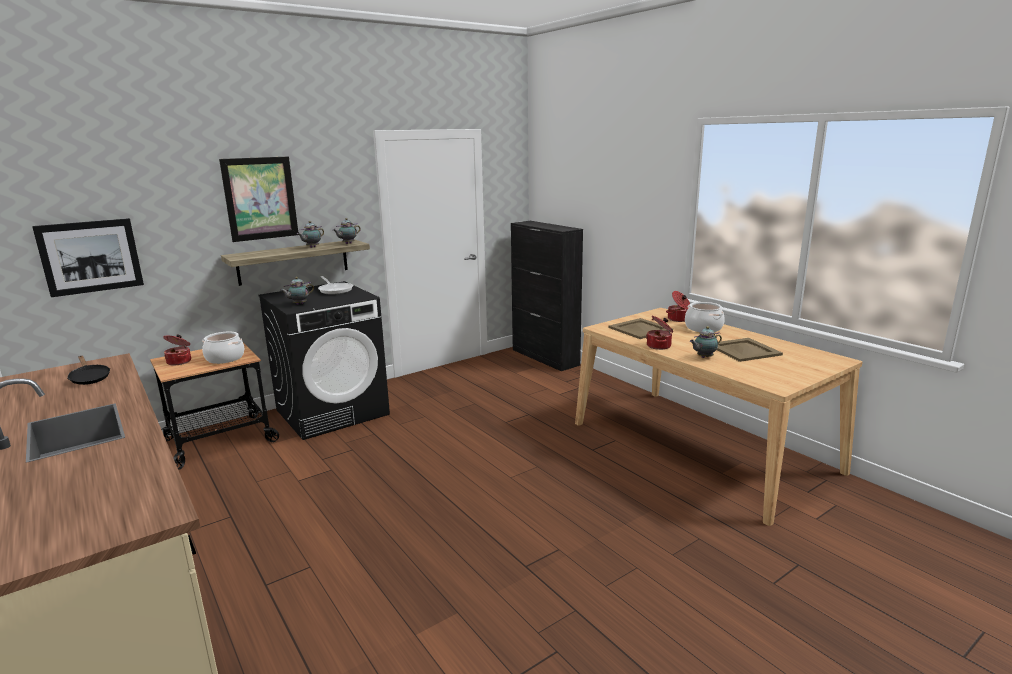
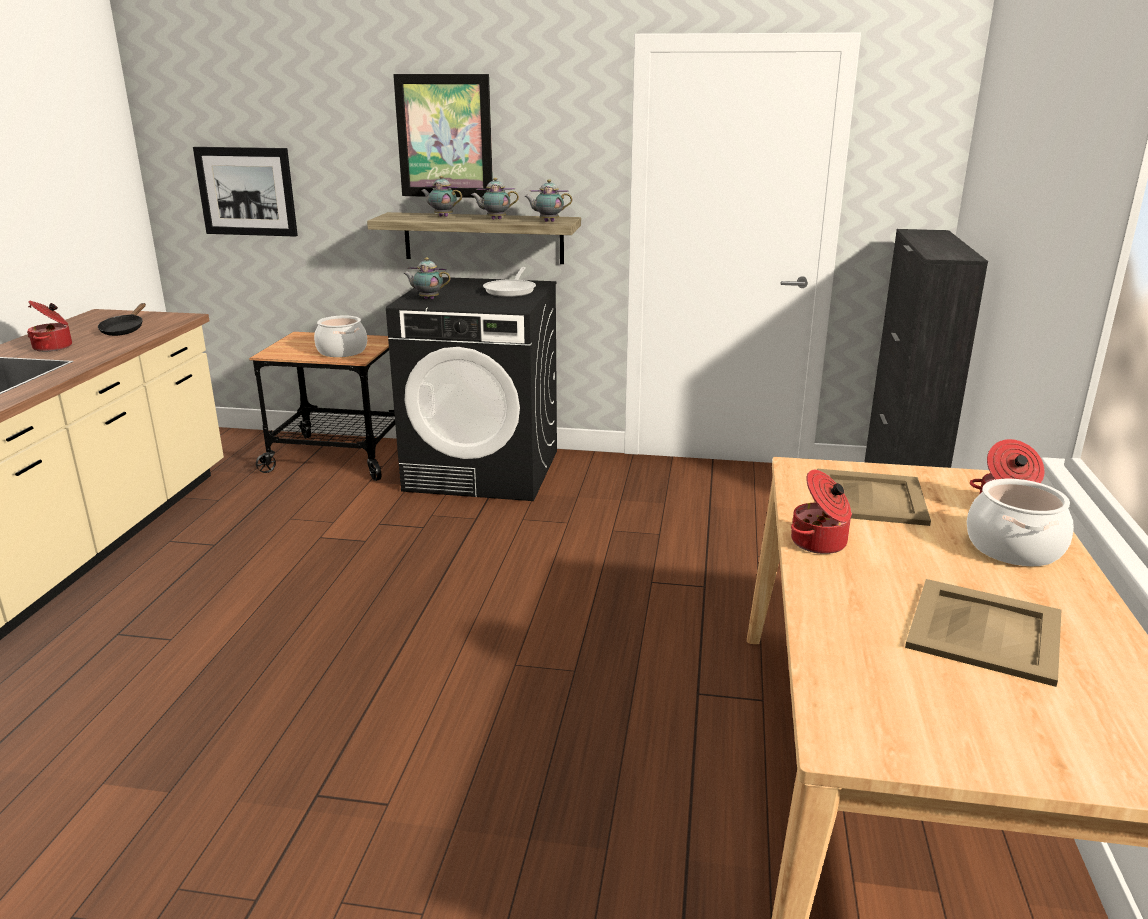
camera: 45 degrees right, 5 degrees up
cooking pot [163,334,191,366] -> cooking pot moved to [27,301,72,352]
teapot [690,326,722,358] -> teapot moved to [421,176,462,217]

